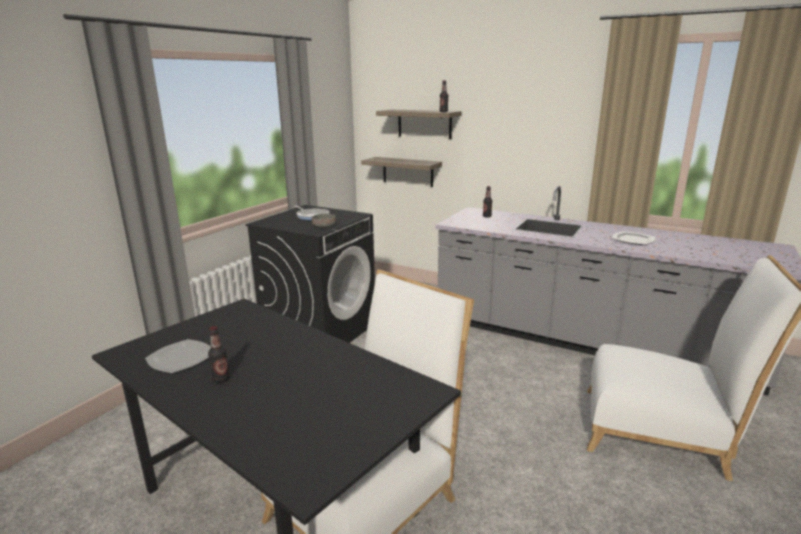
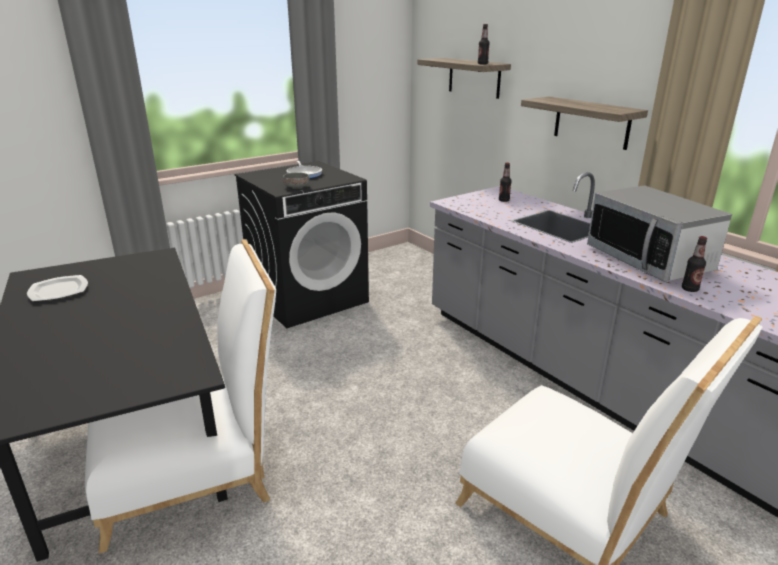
camera: 25 degrees right, 5 degrees up
bottle [208,326,230,383] -> bottle moved to [682,236,707,292]
shelf [361,157,442,187] -> shelf moved to [521,97,648,150]
plate [612,231,655,245] -> microwave [587,185,732,282]

